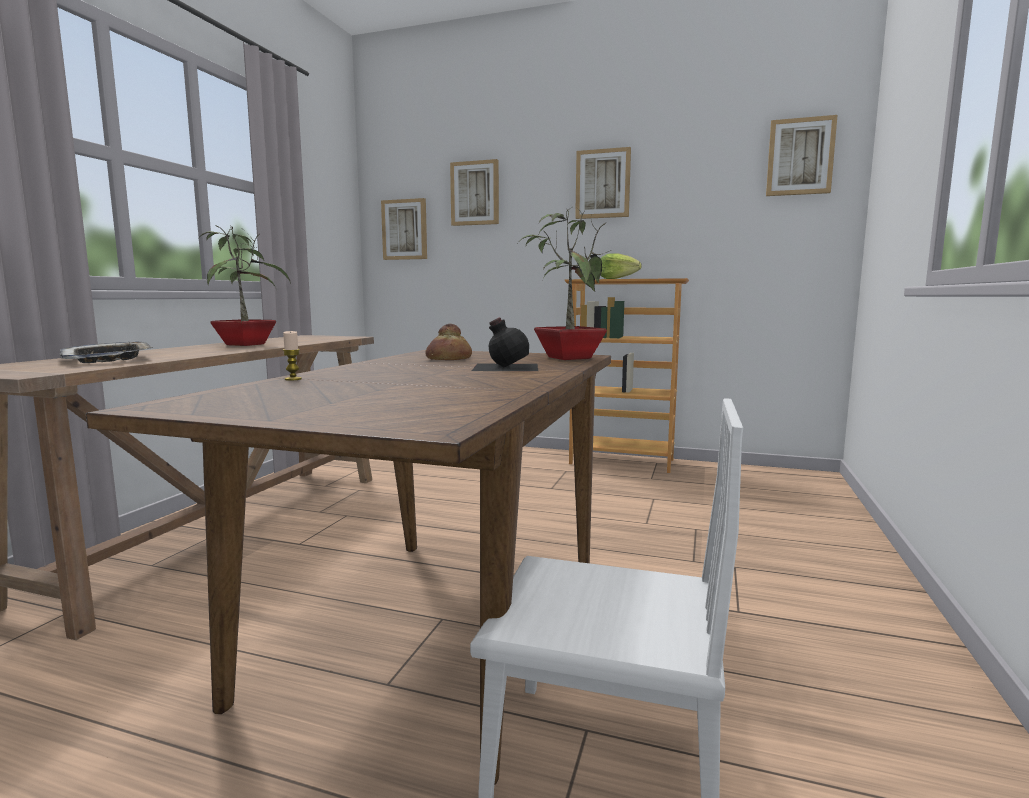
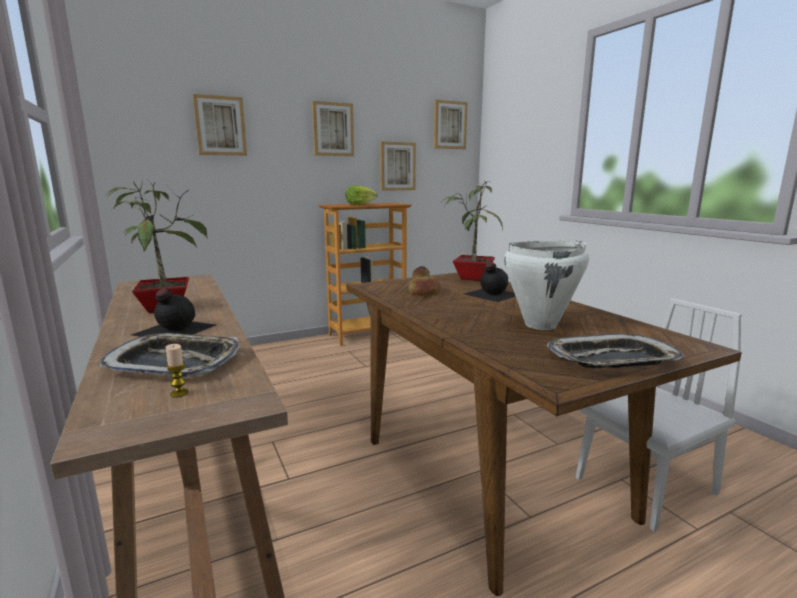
camera: 45 degrees left, 5 degrees up
candle [283,331,302,381] -> candle moved to [165,344,189,398]
picture [381,198,427,260] -> picture moved to [380,142,416,191]
none -> black bottle [131,289,216,337]
none -> white cooking pot [504,241,589,330]
none -> tray [547,334,684,368]

